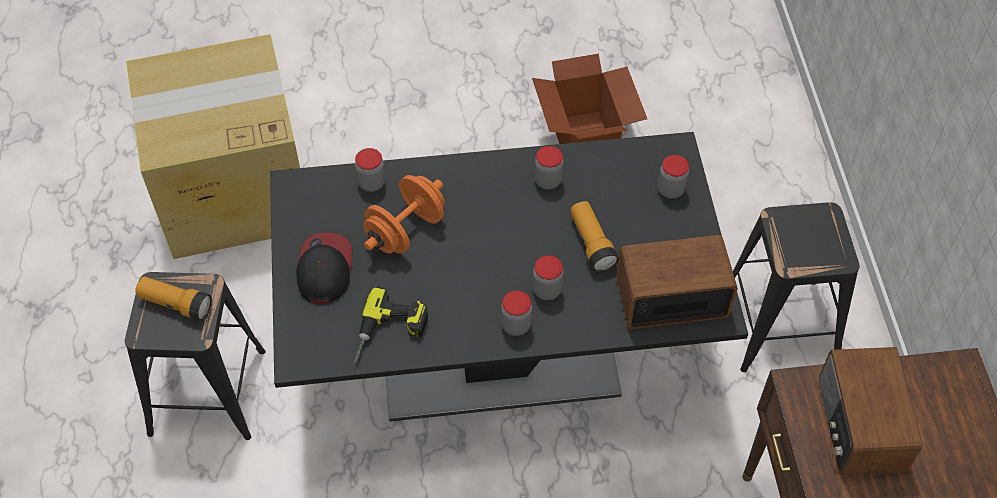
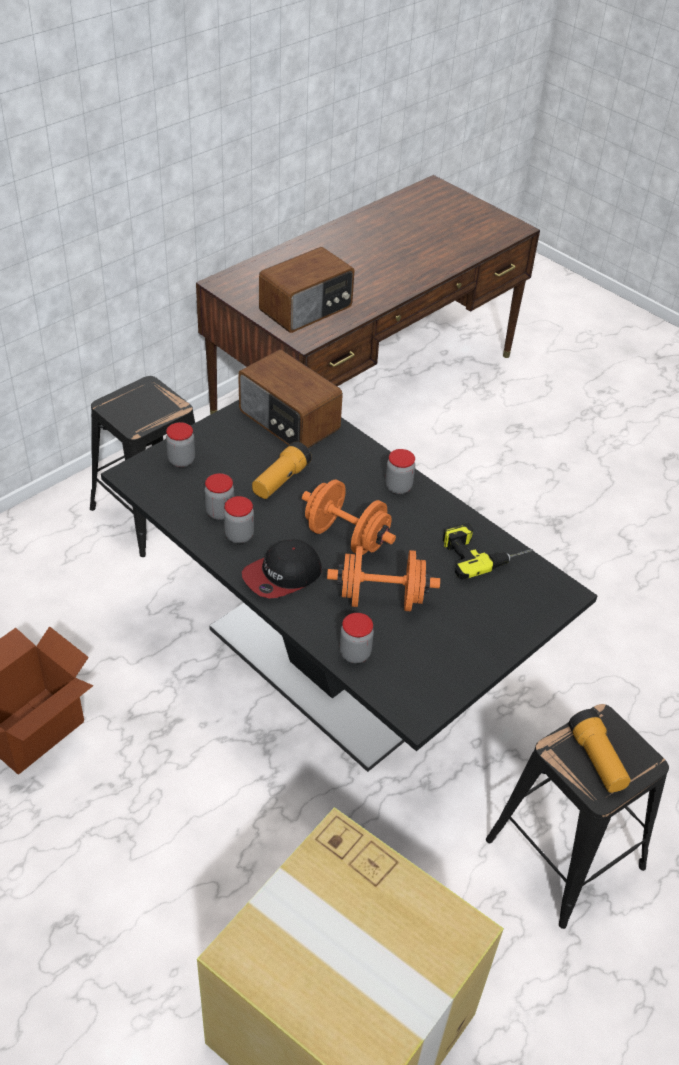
camera: 130 degrees left, 10 degrees down
cap [296,233,352,304] -> cap moved to [242,540,322,599]
jar [533,255,563,300] -> jar moved to [205,473,234,520]
none -> orange dumbbell [302,480,396,555]

